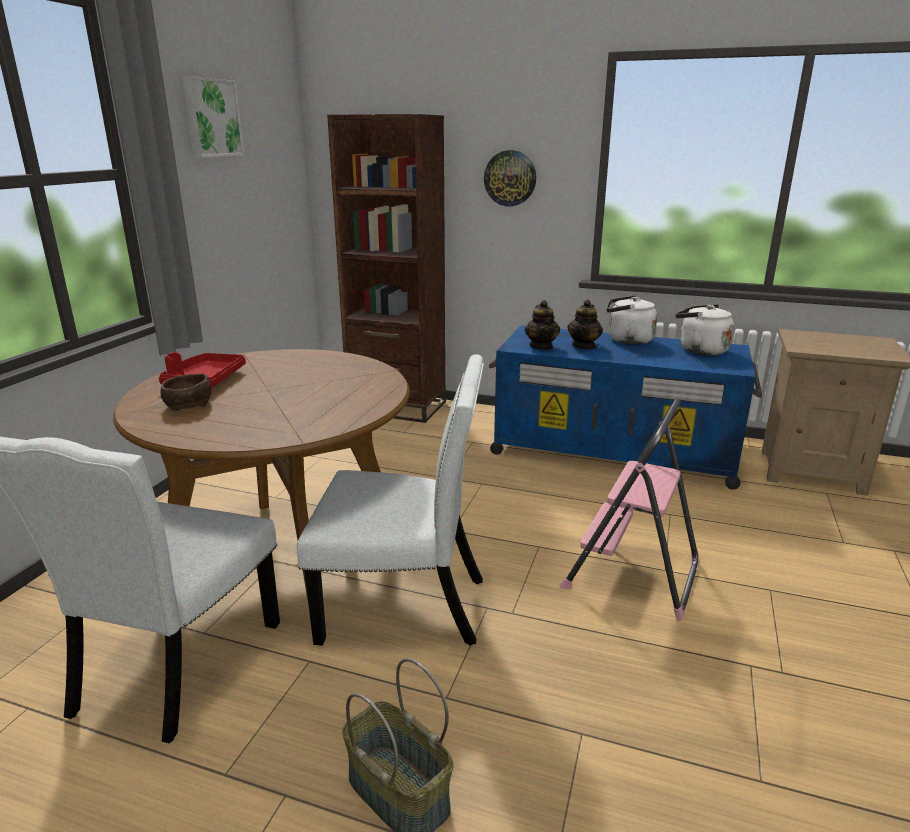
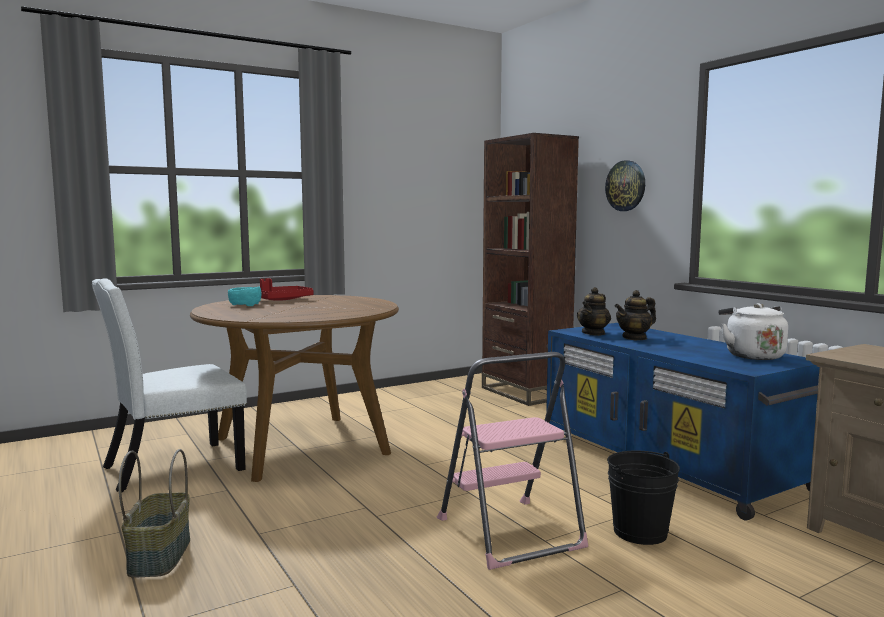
camera: 40 degrees right, 15 degrees down
brown bowl [160,373,212,411] -> turquoise bowl [228,287,262,306]
picture [182,76,244,158] -> none
white chair [297,354,484,645] -> none
white kettle [607,295,657,345] -> none
none -> black bucket [607,450,680,545]

